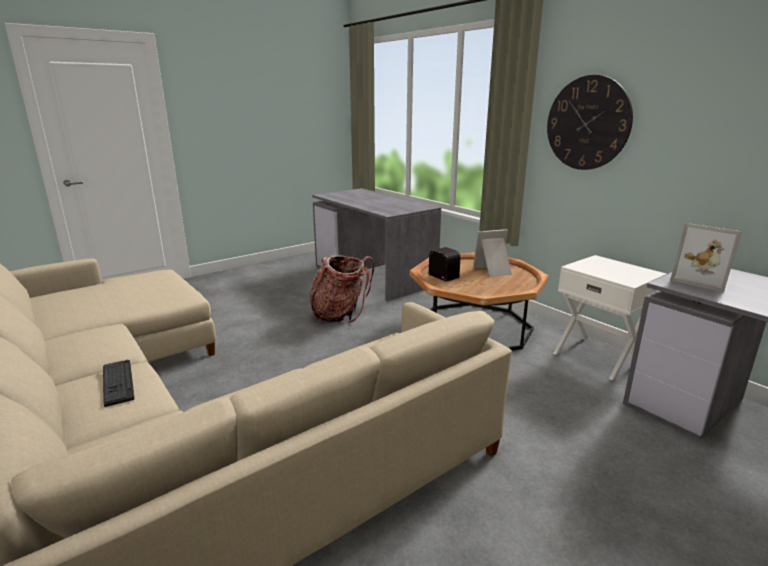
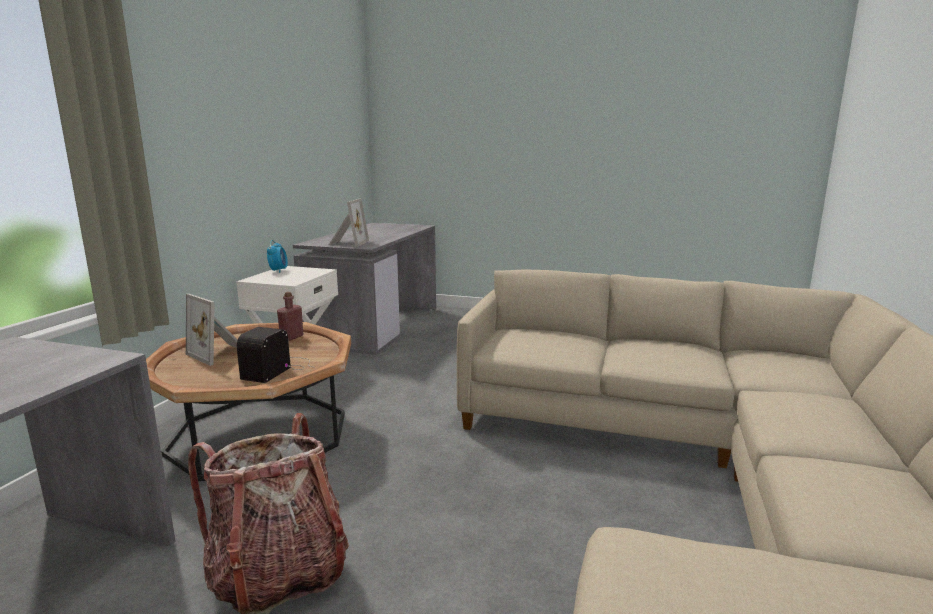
camera: 125 degrees left, 5 degrees down
keyboard [103,360,135,407] -> none
wall clock [547,75,633,170] -> none
none -> alarm clock [267,240,288,273]
none -> red bottle [277,292,304,341]

